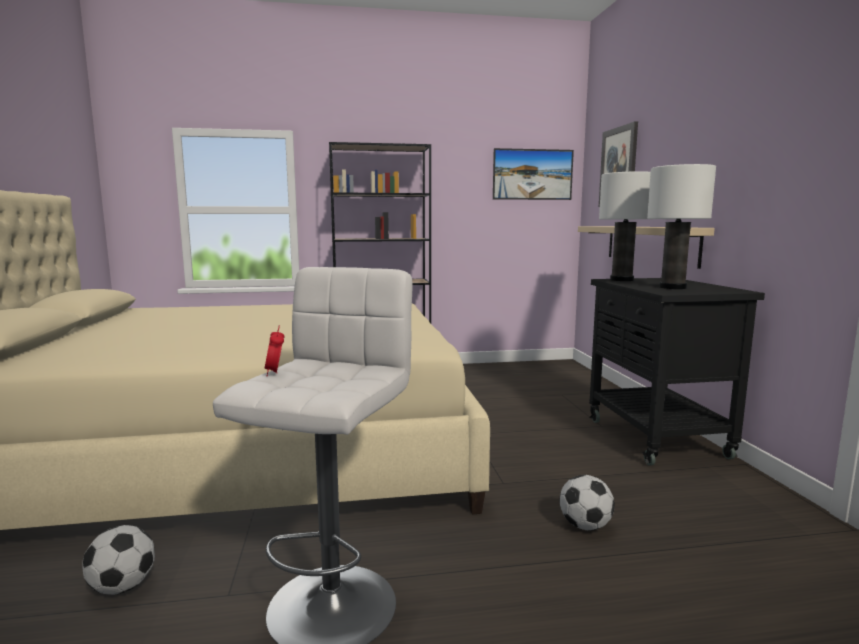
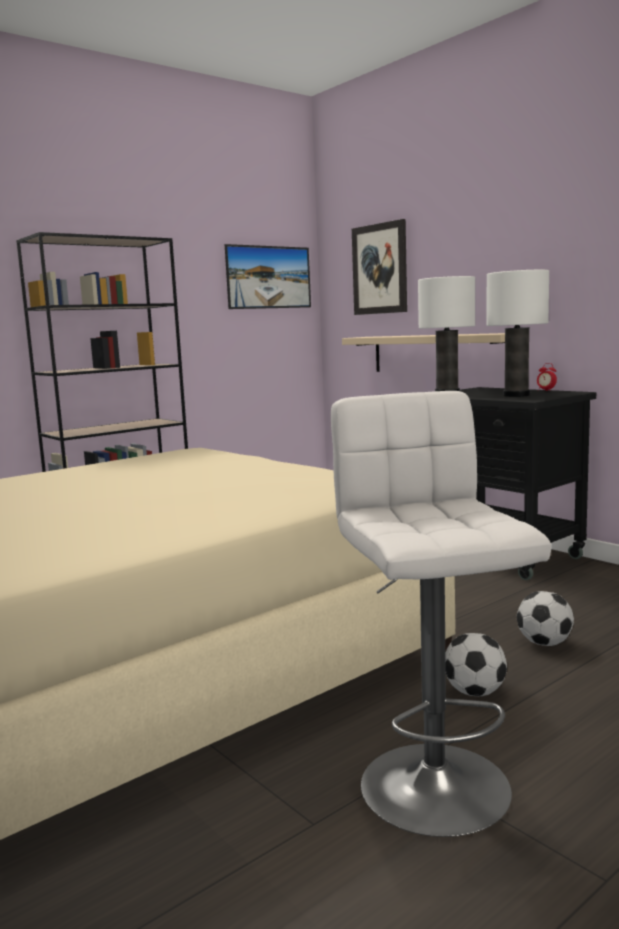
camera: 30 degrees left, 0 degrees up
football [82,525,155,595] -> football moved to [445,633,507,696]
alarm clock [265,325,284,376] -> alarm clock moved to [537,363,557,391]

